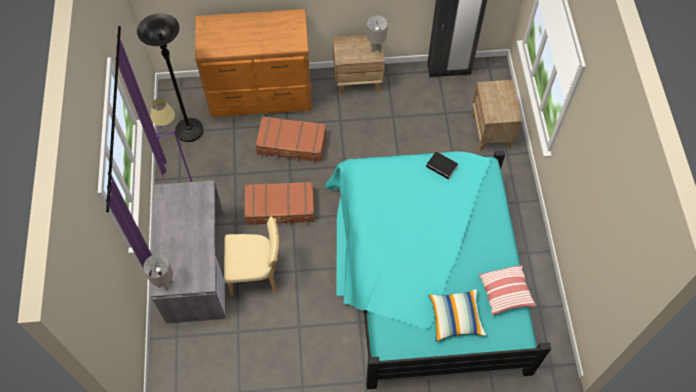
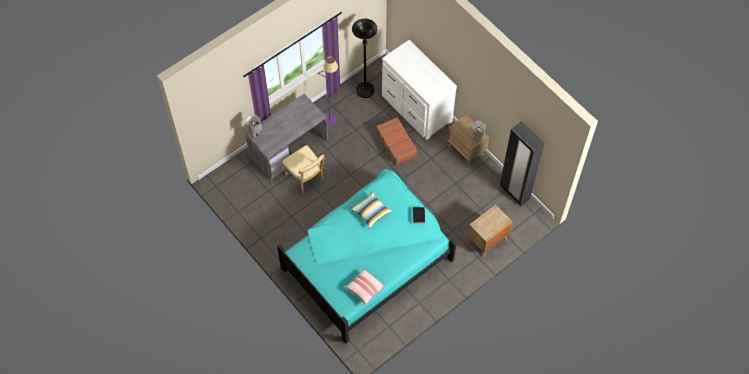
camera: 55 degrees right, 0 degrees up
brown dresser [195,9,312,117] -> white dresser [382,40,457,140]
brown suitcase [244,181,314,226] -> none
pillow [428,289,486,342] -> pillow moved to [350,192,391,228]

